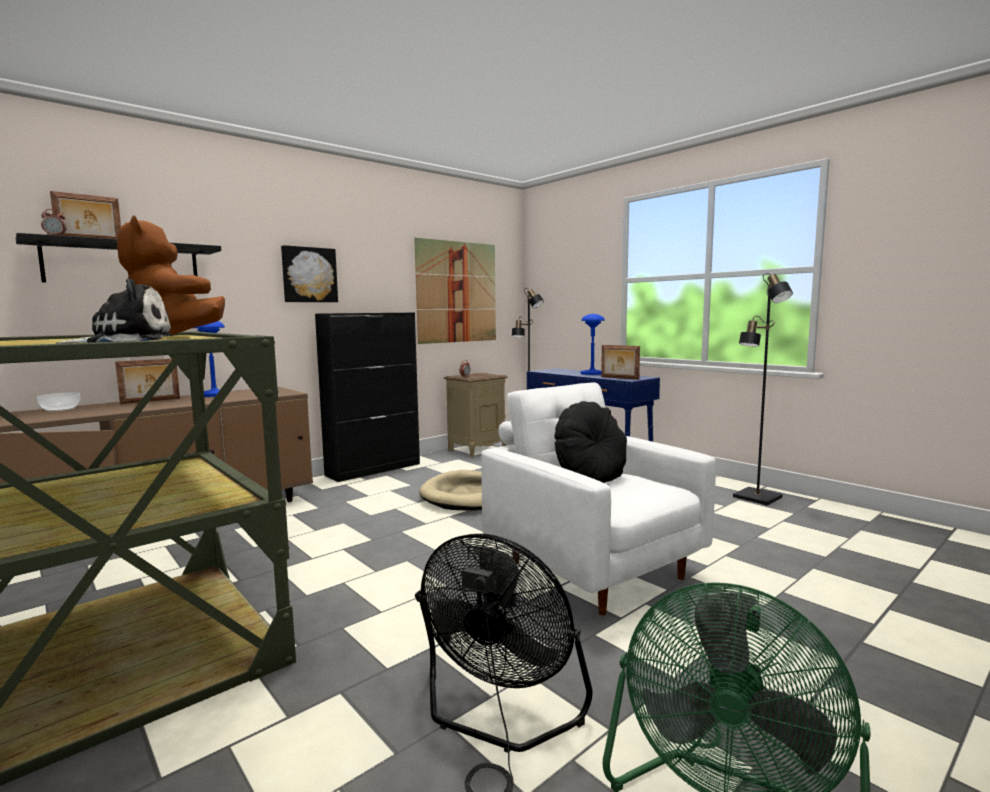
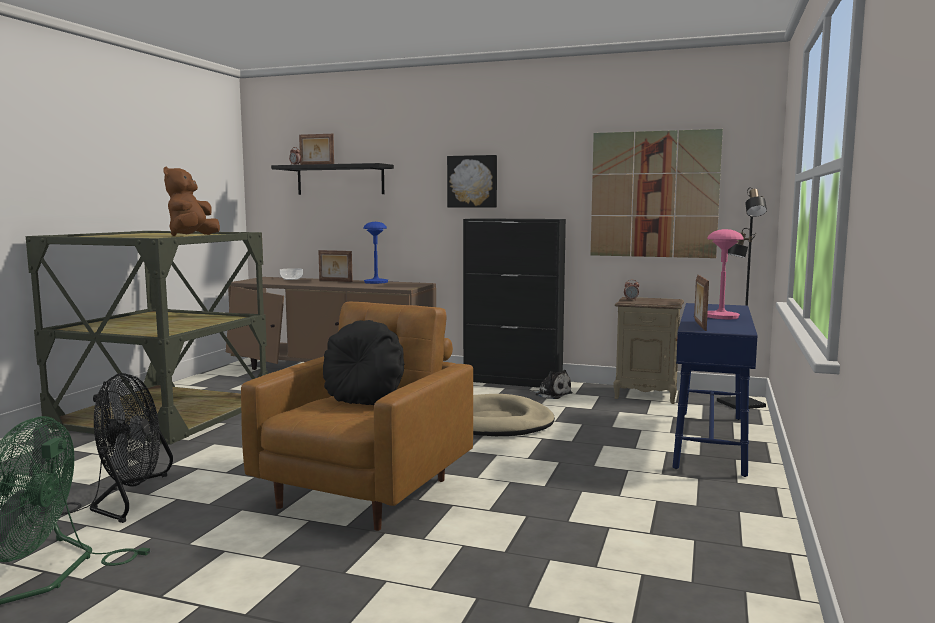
camera: 60 degrees right, 0 degrees up
plush toy [56,278,172,344] -> plush toy moved to [530,370,573,399]
white armchair [481,382,716,615] -> brown armchair [241,302,473,531]
blue table lamp [580,314,605,375] -> pink table lamp [707,229,744,319]
black floor lamp [733,273,793,506] -> none

